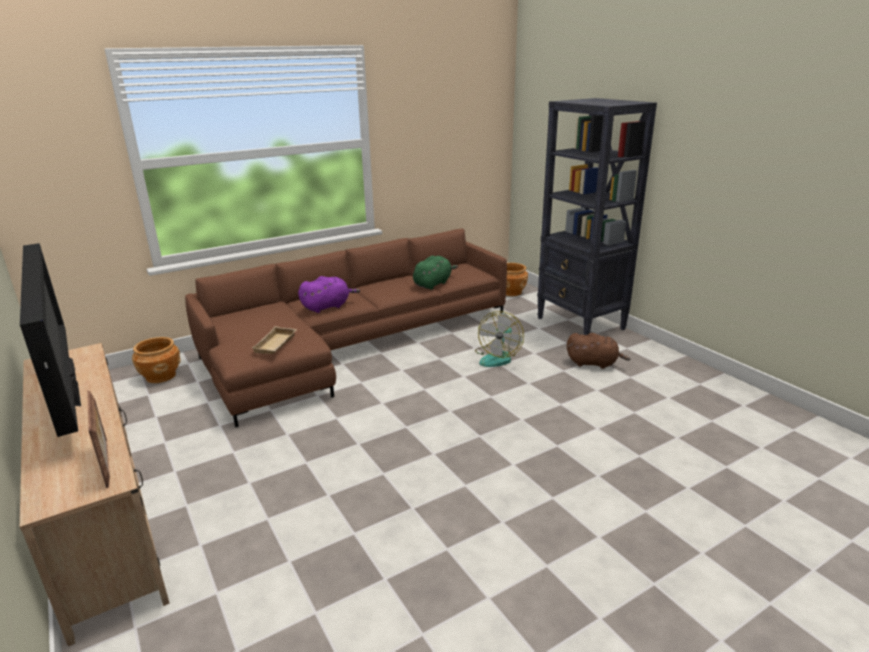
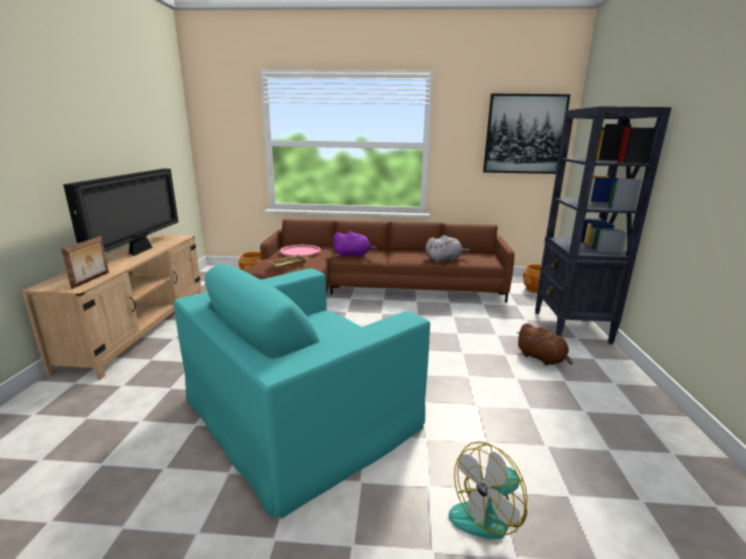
camera: 35 degrees right, 5 degrees down
green plush toy [413,256,458,290] -> grey plush toy [425,235,471,262]
fan [475,311,524,367] -> fan moved to [449,441,527,539]
none -> turquoise armchair [173,264,430,519]
none -> pink tray [280,245,321,257]
none -> picture [483,94,570,174]

